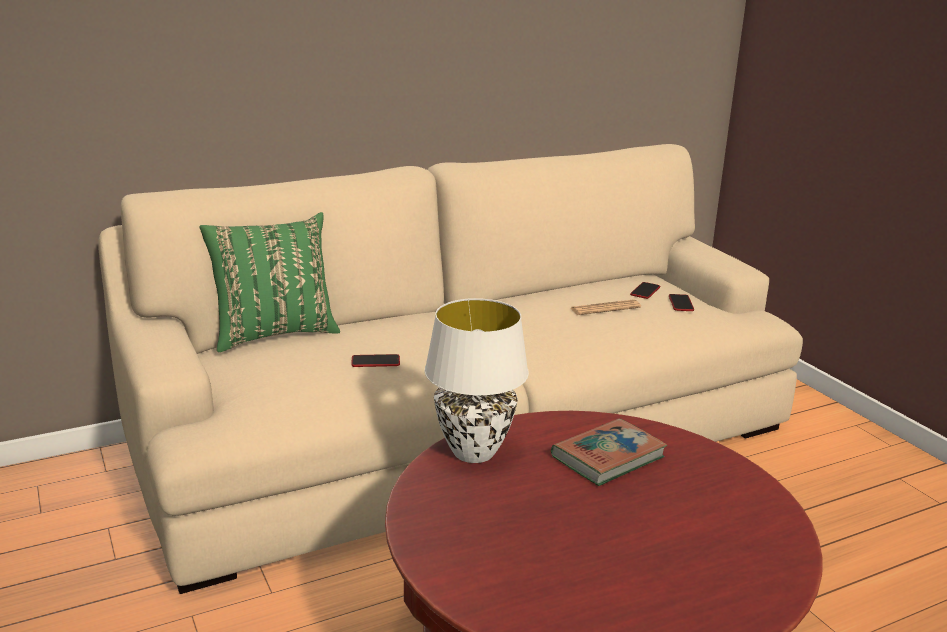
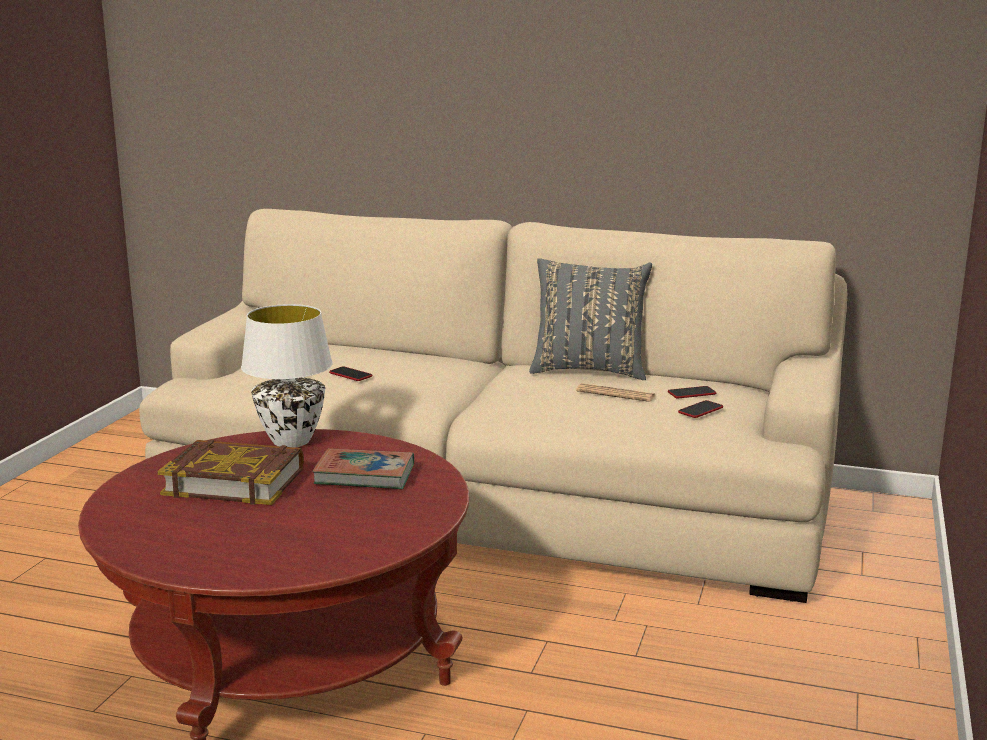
camera: 45 degrees right, 5 degrees down
green pillow [199,212,340,352] -> none
none -> book [157,439,304,505]
none -> grey pillow [529,258,652,380]

